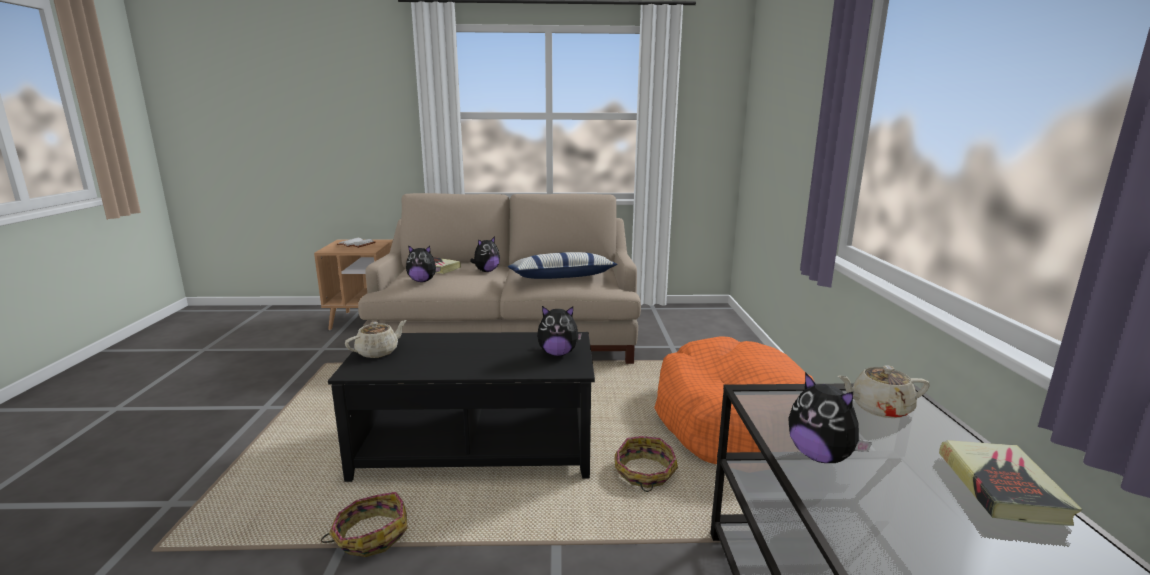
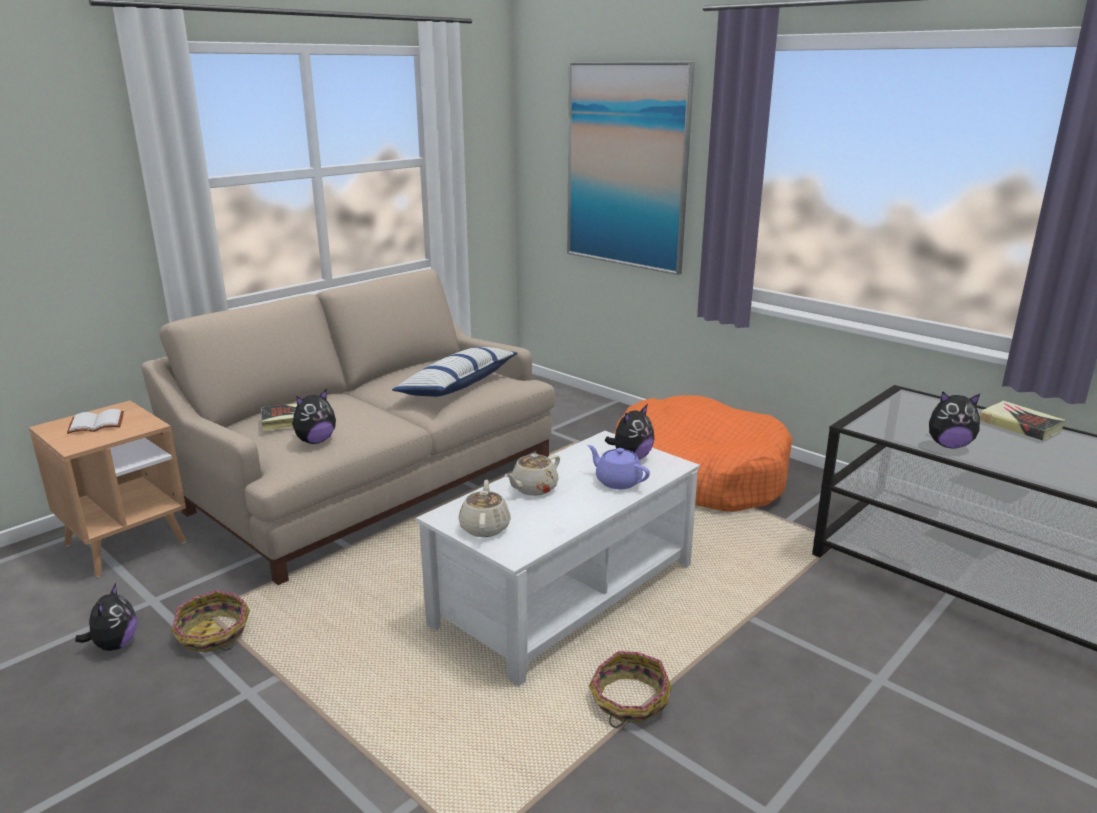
camera: 45 degrees left, 5 degrees up
black coffee table [328,332,595,482] -> white coffee table [416,431,700,686]
plush toy [470,236,500,272] -> plush toy moved to [75,583,137,651]
basket [615,436,678,492] -> basket moved to [171,590,250,652]
beige teapot [837,365,930,418] -> beige teapot moved to [505,453,560,496]
none -> picture [567,61,695,275]
none -> purple teapot [587,445,650,489]

